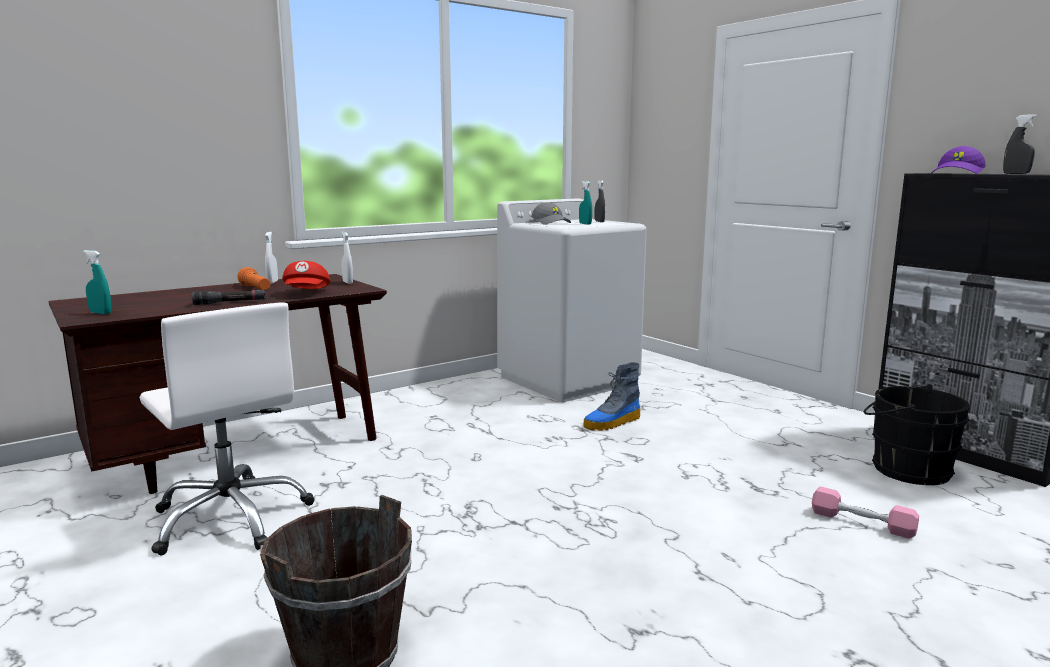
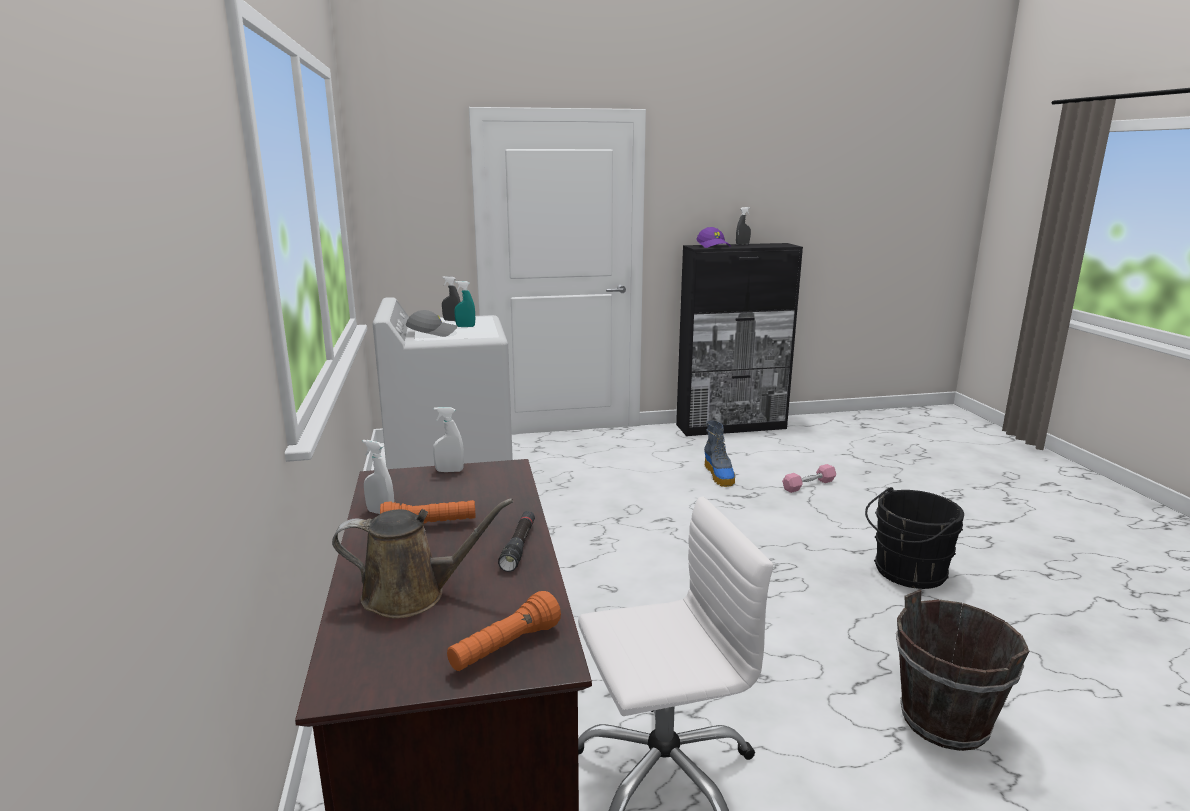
camera: 65 degrees left, 5 degrees up
turquoise spray bottle [83,250,112,314] -> orange flashlight [447,591,561,671]
red cap [282,261,330,289] -> none
boot [583,362,640,431] -> boot moved to [704,420,735,487]
black bucket [864,384,970,485] -> black bucket moved to [865,487,964,589]
none -> brown watering can [332,499,513,619]

